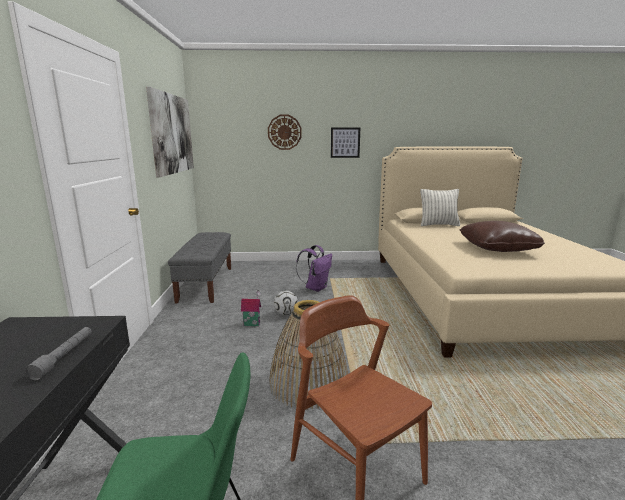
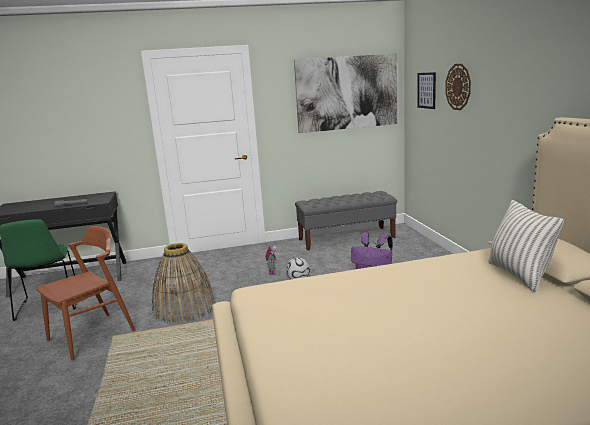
camera: 80 degrees right, 0 degrees up
picture [331,128,360,158] -> picture moved to [417,72,436,109]
brown pillow [460,221,545,252] -> none

